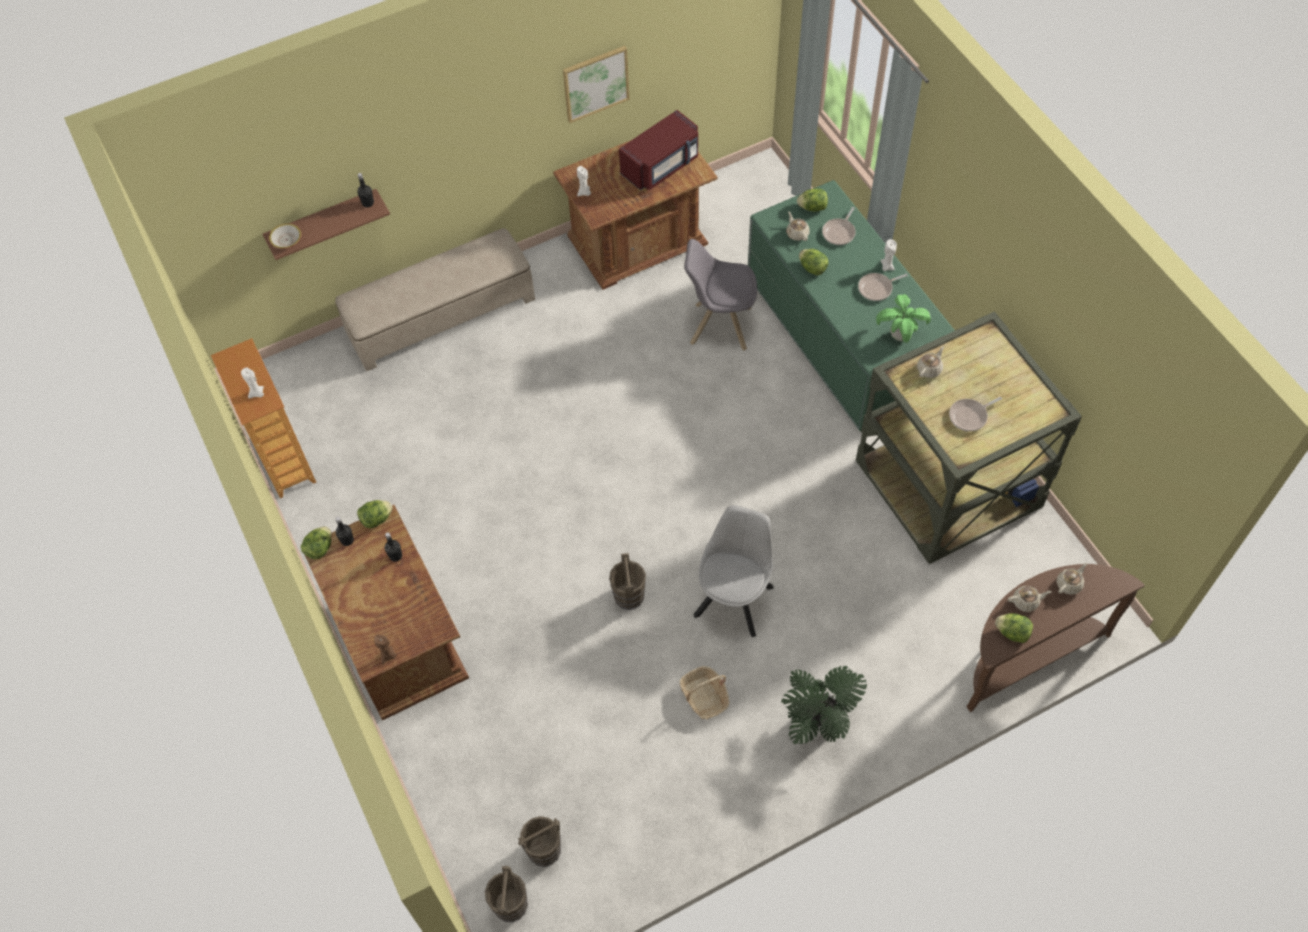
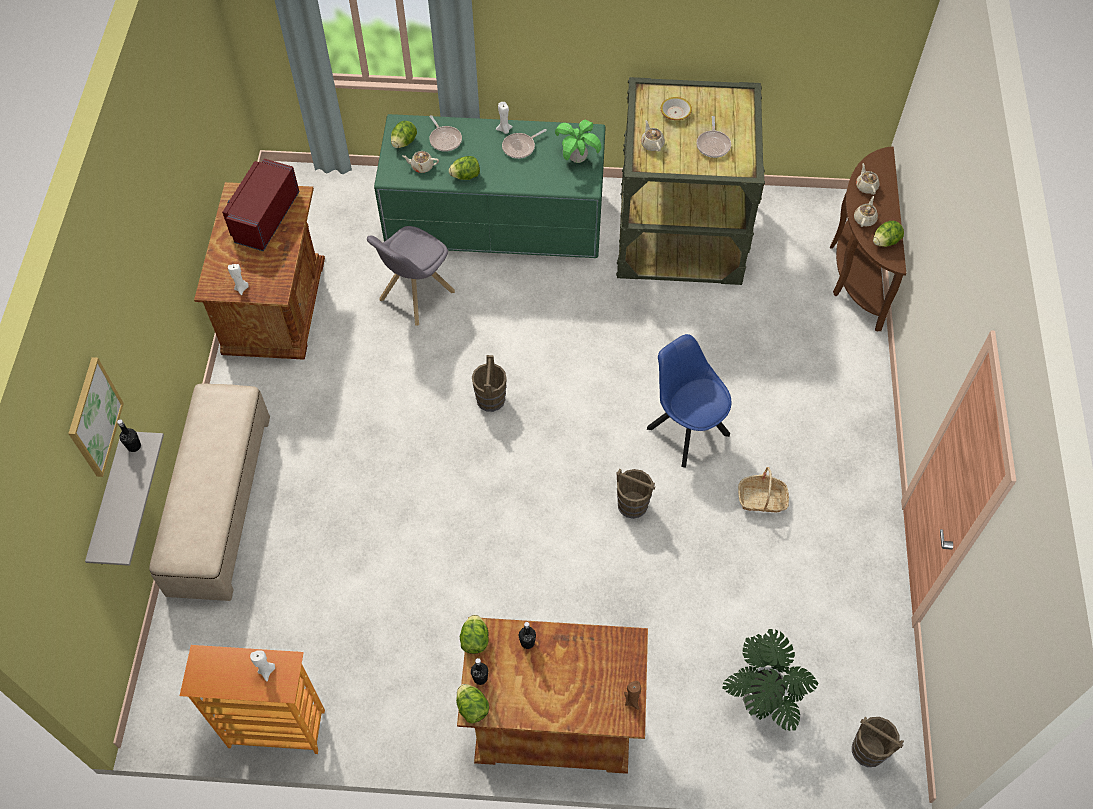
camera: 60 degrees left, 0 degrees up
brown shelf [263,189,390,260] -> grey shelf [85,431,164,566]
bowl [269,224,301,249] -> bowl moved to [661,97,692,120]
brown bucket [518,816,561,867] -> brown bucket moved to [472,355,507,412]
picture [563,46,630,123] -> picture moved to [68,357,124,477]
red microwave [619,110,698,191] -> red microwave turned 150 degrees counterclockwise [222,159,300,251]
grey chair [693,505,774,637] -> blue chair [647,334,731,468]
potted plant [781,666,867,744] -> potted plant moved to [723,629,819,731]
frying pan [858,273,908,301] -> frying pan turned 45 degrees clockwise [502,129,547,159]

